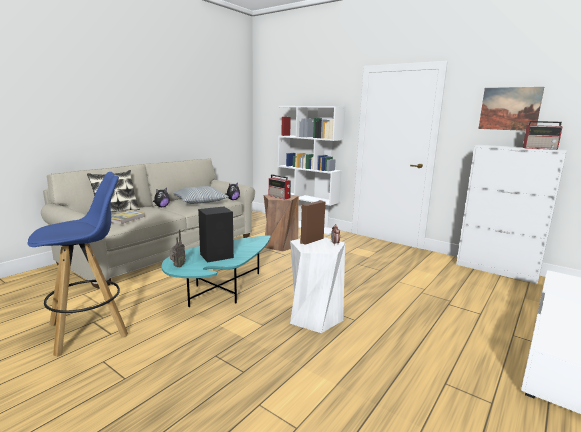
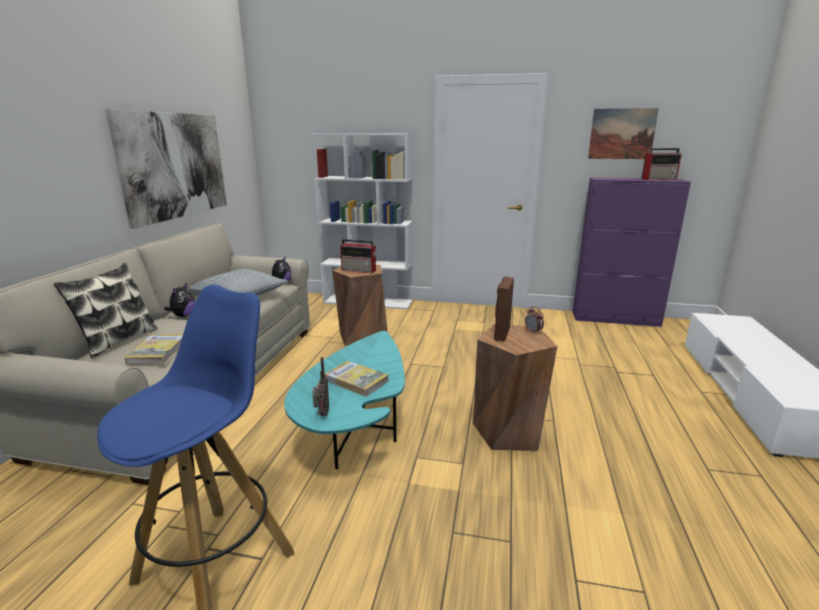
camera: 25 degrees left, 5 degrees up
black speaker [198,207,234,263] -> book [325,361,389,397]
white stool [290,237,345,333] -> brown stool [473,324,558,451]
white cabinet [456,145,567,284] -> purple cabinet [573,177,691,327]
none -> picture [106,109,227,229]

